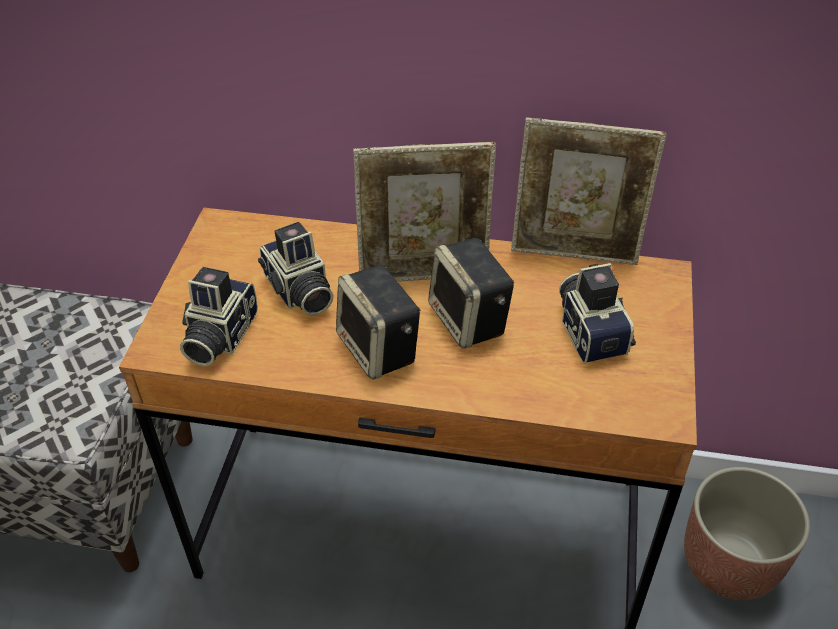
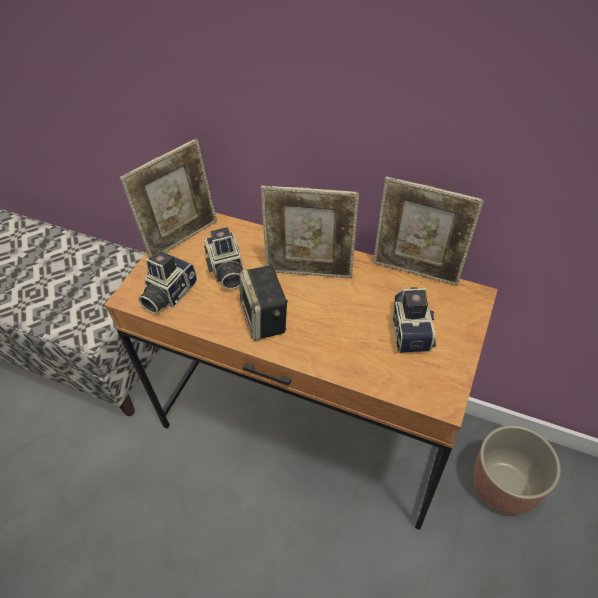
camera: 15 degrees right, 5 degrees up
speaker [428,238,514,349] -> none
none -> picture frame [119,139,217,258]

